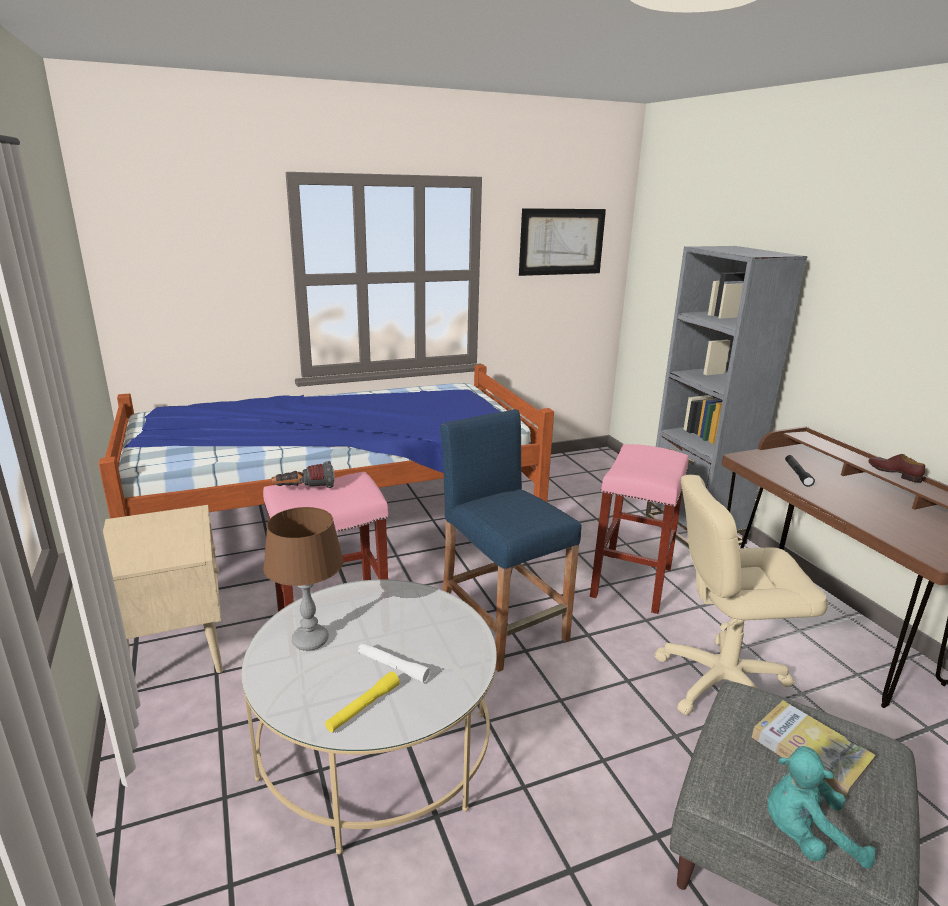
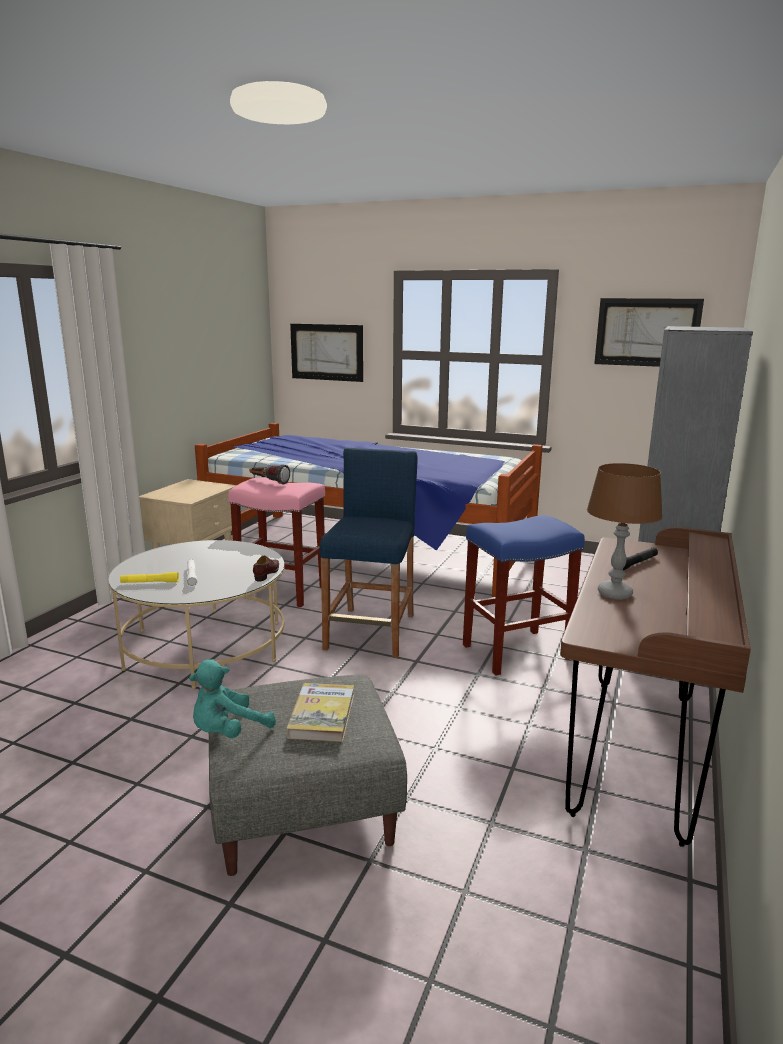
camera: 45 degrees right, 5 degrees down
brown table lamp [263,507,344,651] -> brown table lamp moved to [587,463,663,600]
pink stool [590,444,689,614] -> blue stool [463,515,585,676]
beige office chair [655,475,828,715] -> none
turquoise plush toy [767,746,876,869] -> turquoise plush toy turned 90 degrees counterclockwise [189,659,276,738]
brown shoe [868,454,925,483] -> brown shoe moved to [253,556,279,582]
none -> picture [290,324,363,382]

